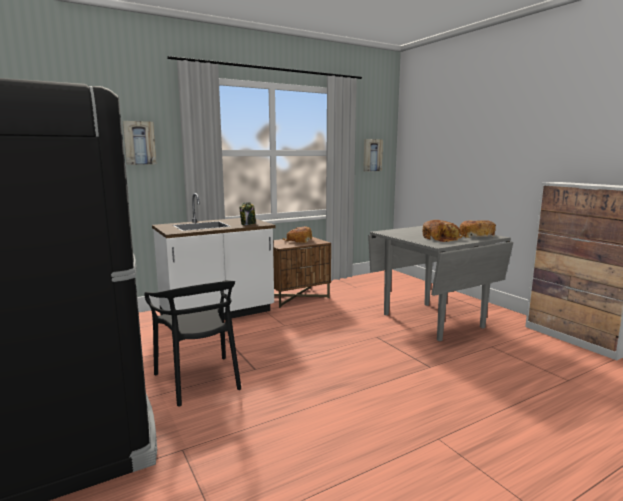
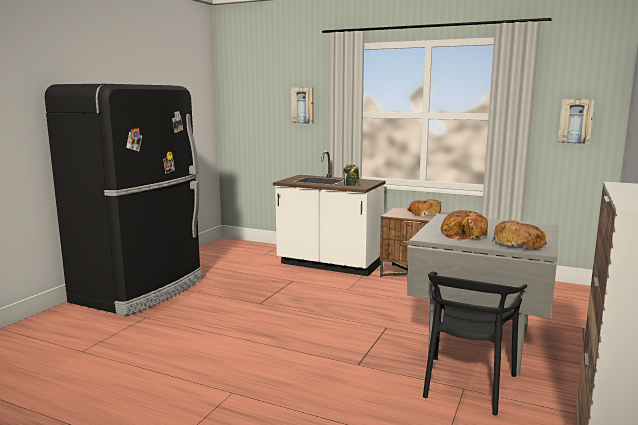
camera: 55 degrees right, 0 degrees up
black chair [144,280,241,407] -> black chair moved to [423,271,527,416]

